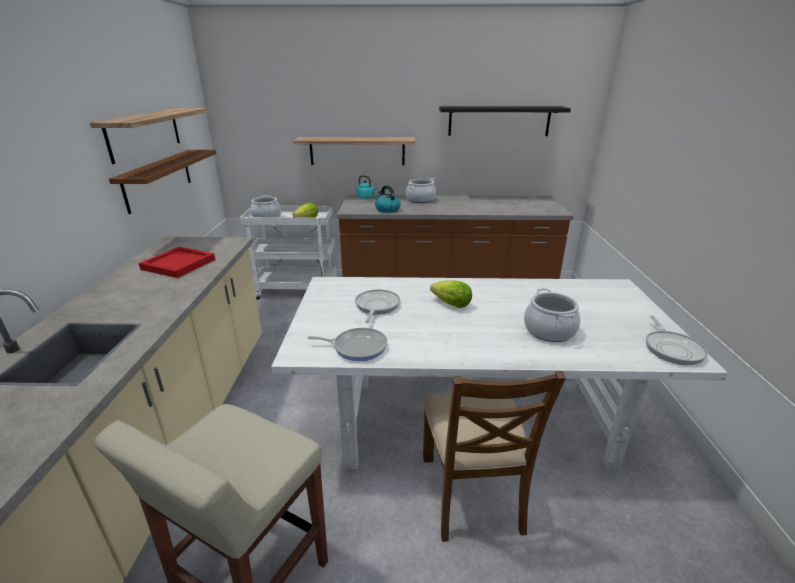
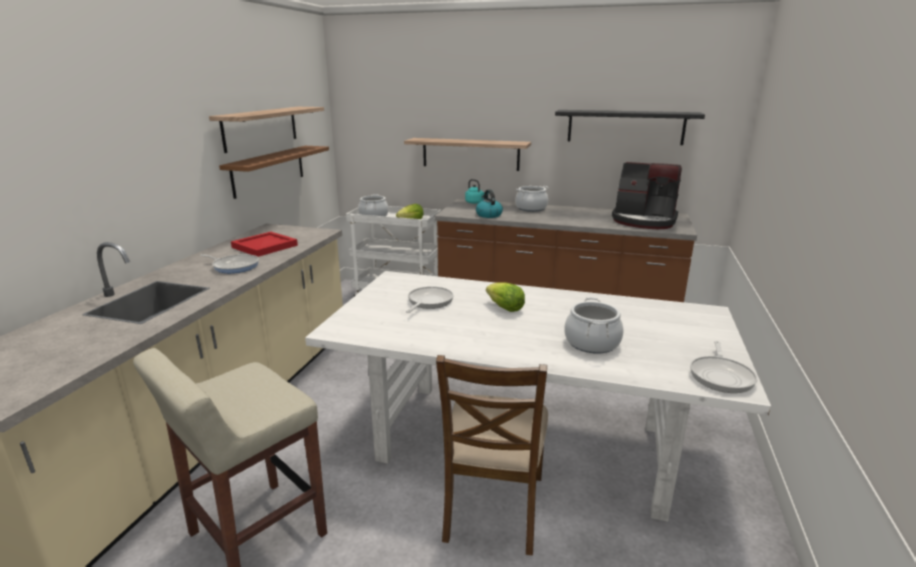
camera: 15 degrees right, 5 degrees down
frying pan [308,328,387,361] -> frying pan moved to [200,254,259,273]
none -> coffee machine [612,162,682,229]

